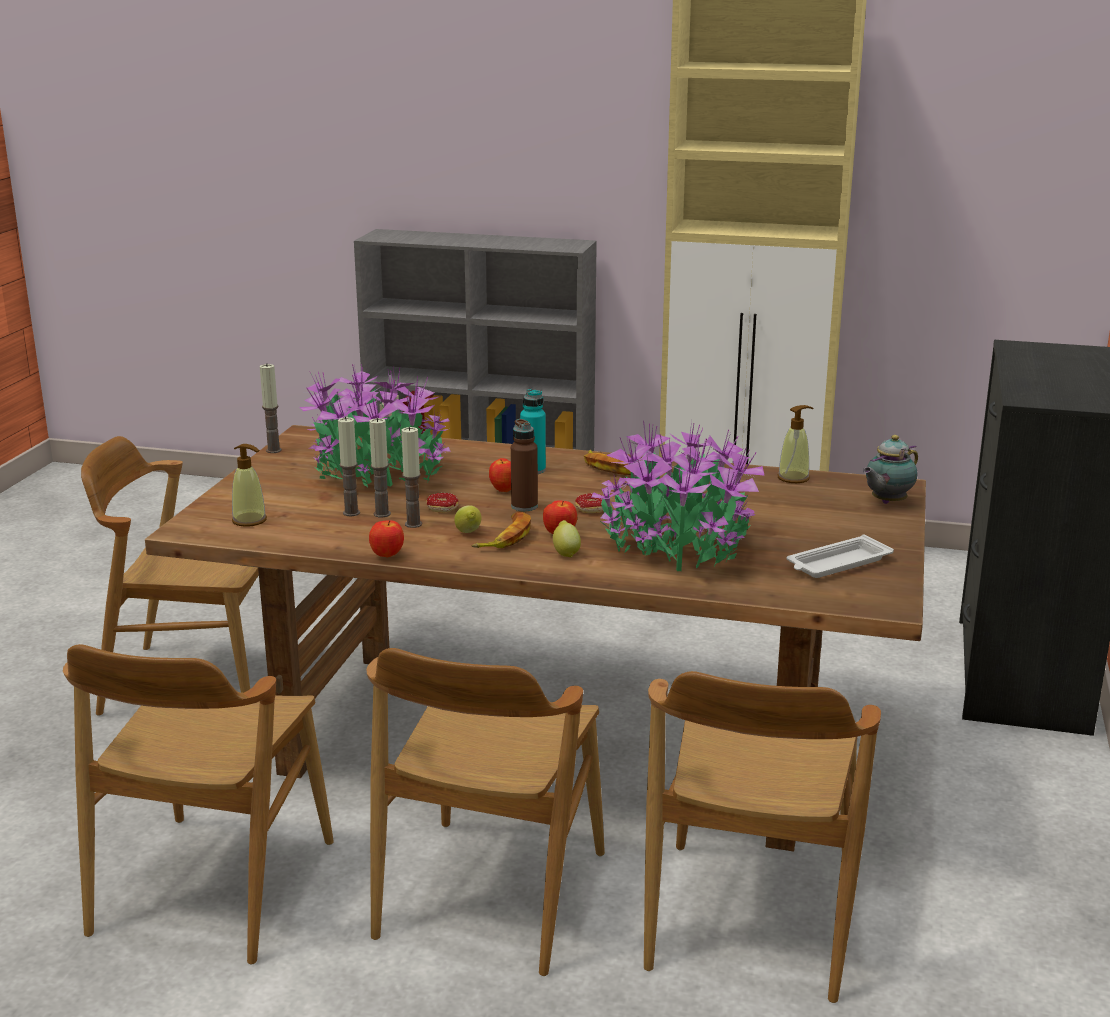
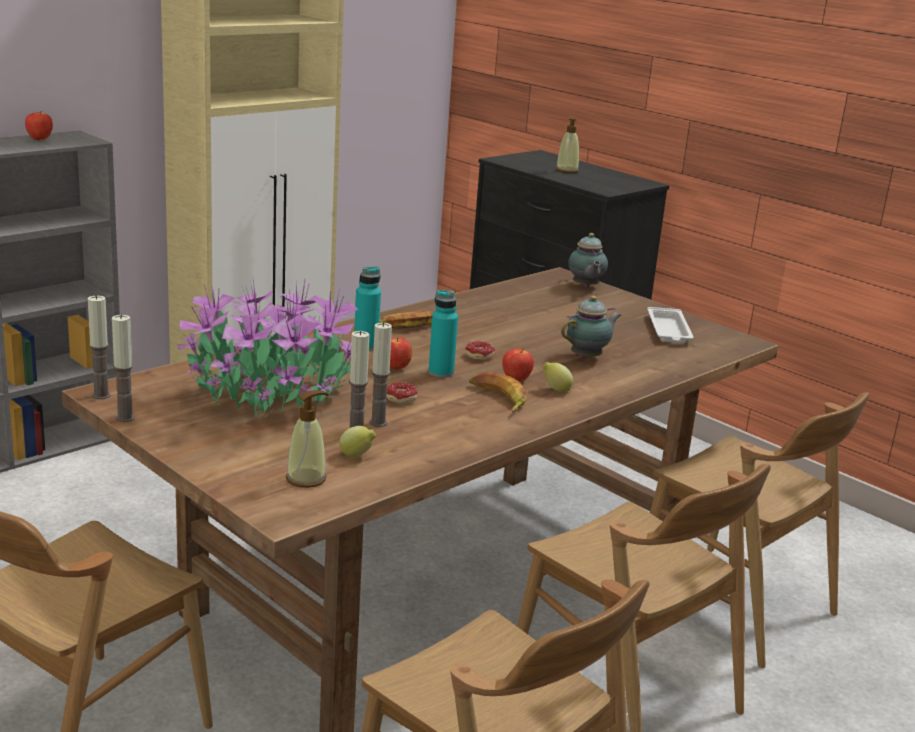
camera: 60 degrees left, 0 degrees up
apple [369,520,404,558] -> apple moved to [25,111,53,140]
candle [401,426,422,528] -> candle moved to [88,295,111,399]
lemon [454,505,482,533] -> lemon moved to [339,426,376,457]
brown bottle [511,419,538,511] -> turquoise bottle [428,290,458,378]
potted plant [591,420,765,571] -> teapot [561,295,621,359]
soap dispenser [778,405,813,483] -> soap dispenser moved to [556,115,579,173]

